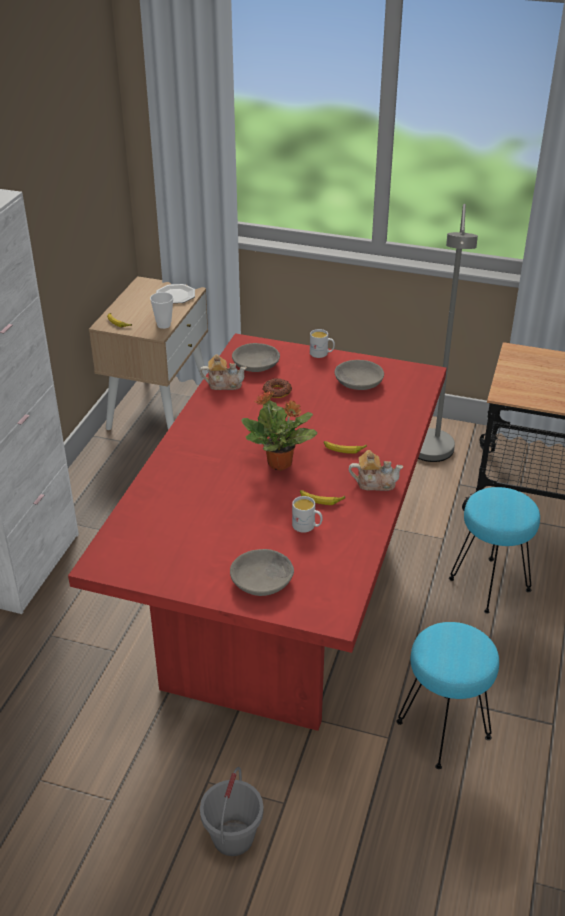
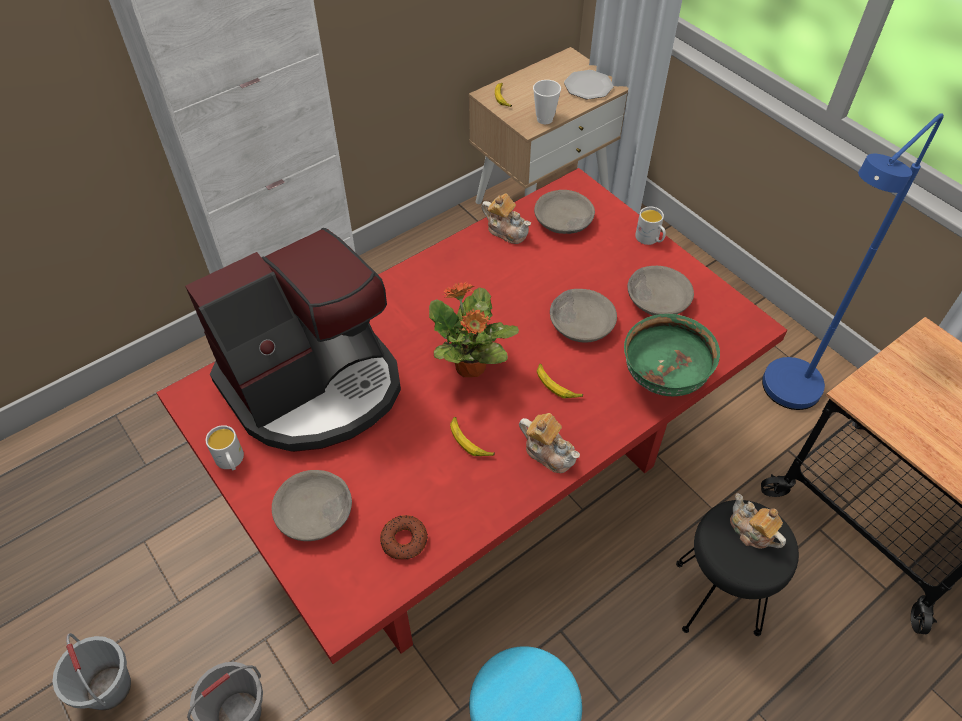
camera: 35 degrees right, 15 degrees up
donut [262,378,292,398] -> donut moved to [380,515,428,559]
white mug [292,496,323,533] -> white mug moved to [206,425,244,470]
grey floor lamp [418,204,478,462] -> blue floor lamp [762,113,944,410]
turquoise stool [449,487,540,614] -> black stool [676,500,799,636]
none -> grey bucket [52,633,131,710]
none -> coffee machine [185,228,401,452]
none -> grey bowl [550,289,617,342]
none -> green bowl [624,314,720,396]
none -> teapot [730,493,786,549]

